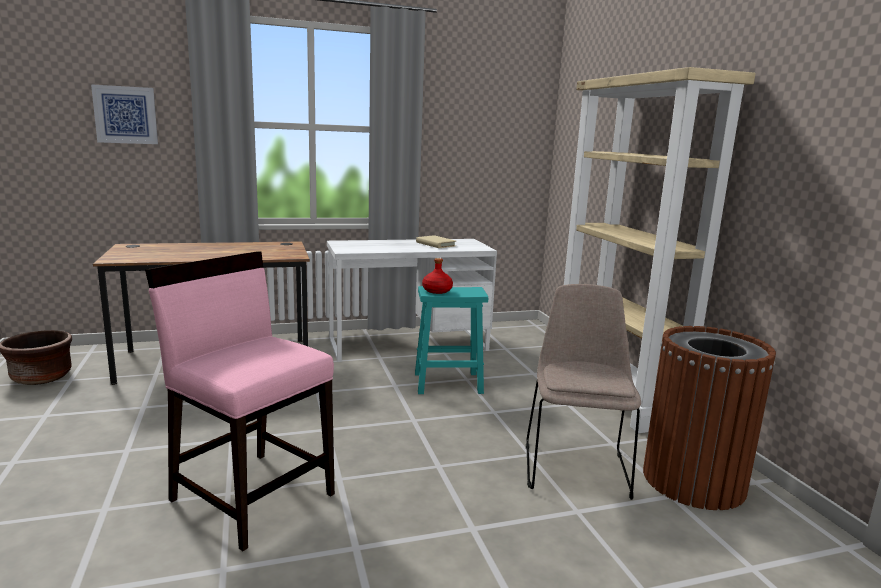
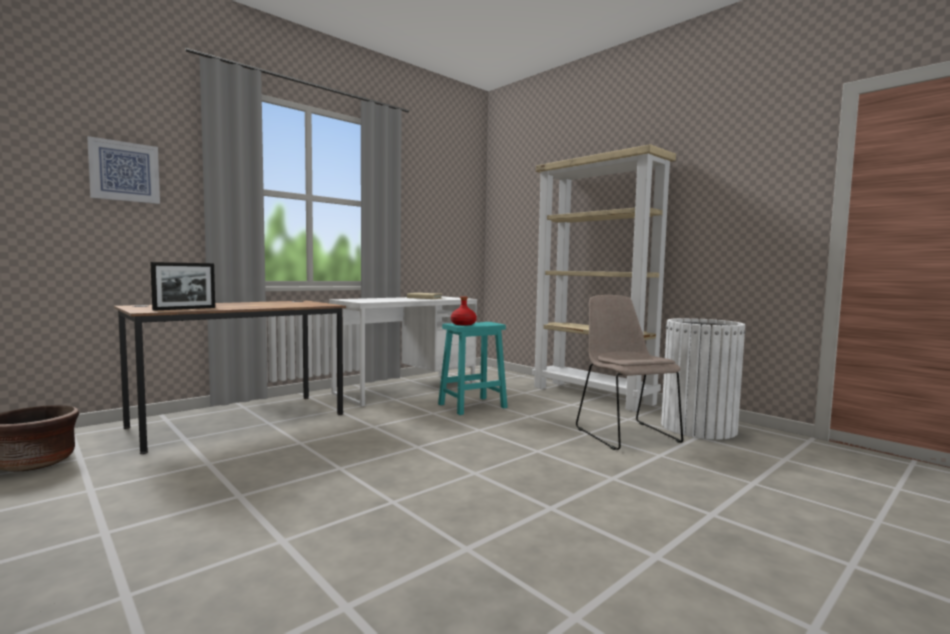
camera: 25 degrees left, 10 degrees down
pink chair [145,251,335,551] -> none
brown trash can [643,326,776,510] -> white trash can [661,318,746,440]
none -> picture frame [150,262,215,311]

